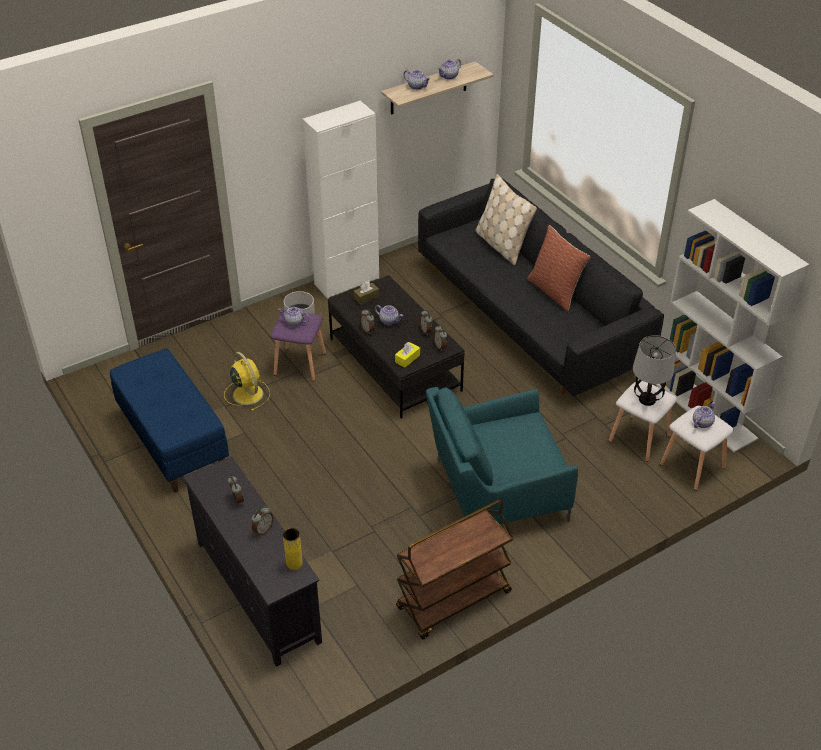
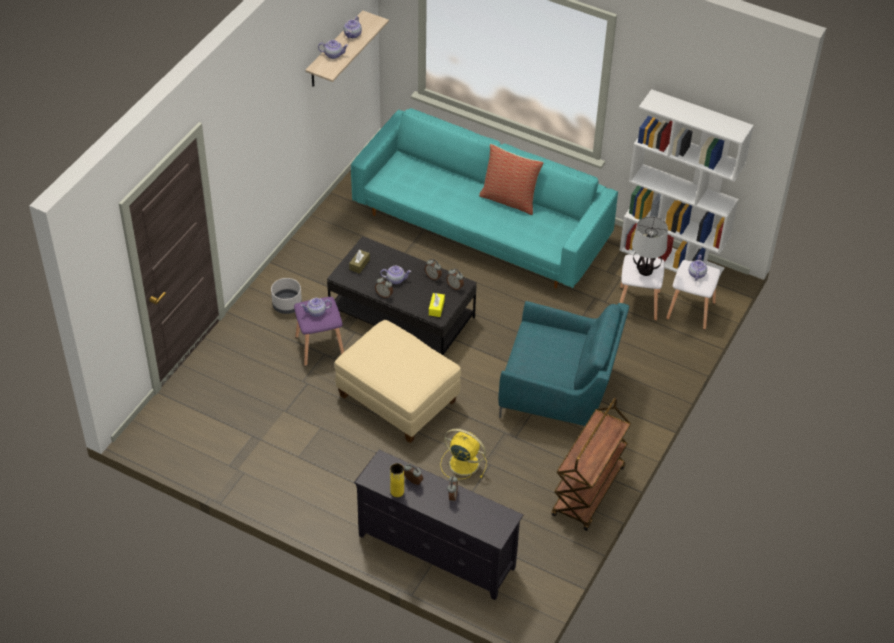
camera: 30 degrees left, 5 degrees up
blue bench [110,348,229,492] -> none
yellow fan [224,352,270,411] -> yellow fan moved to [440,429,486,480]
yellow vase [283,528,303,570] -> yellow vase moved to [390,463,404,497]
white cabinet [302,101,379,299] -> none
black sofa [418,179,664,397] -> turquoise sofa [351,108,618,289]
turquoise armchair [426,387,578,524] -> turquoise armchair turned 120 degrees counterclockwise [498,301,629,426]
beige pillow [475,174,537,265] -> none
none -> beige ottoman [334,320,461,443]

